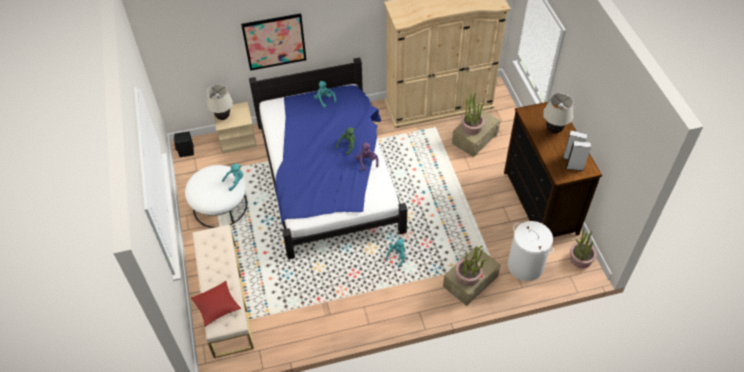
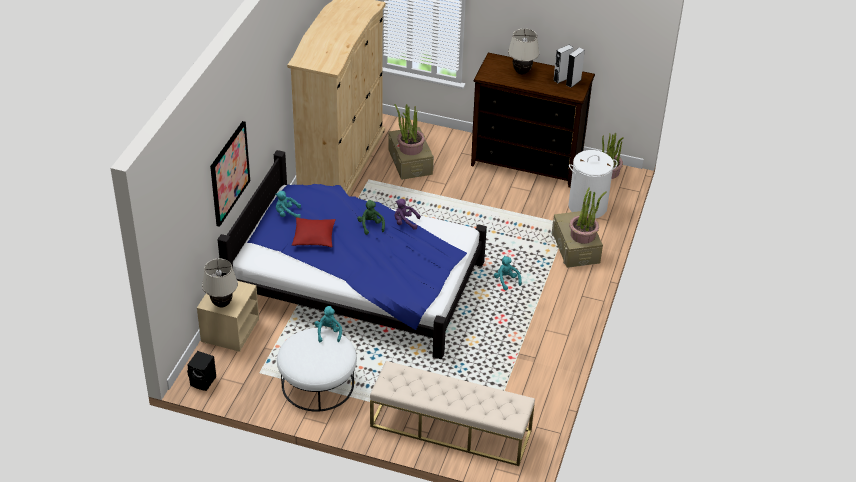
camera: 60 degrees left, 10 degrees down
red pillow [191,281,241,327] -> red pillow moved to [292,218,336,248]

